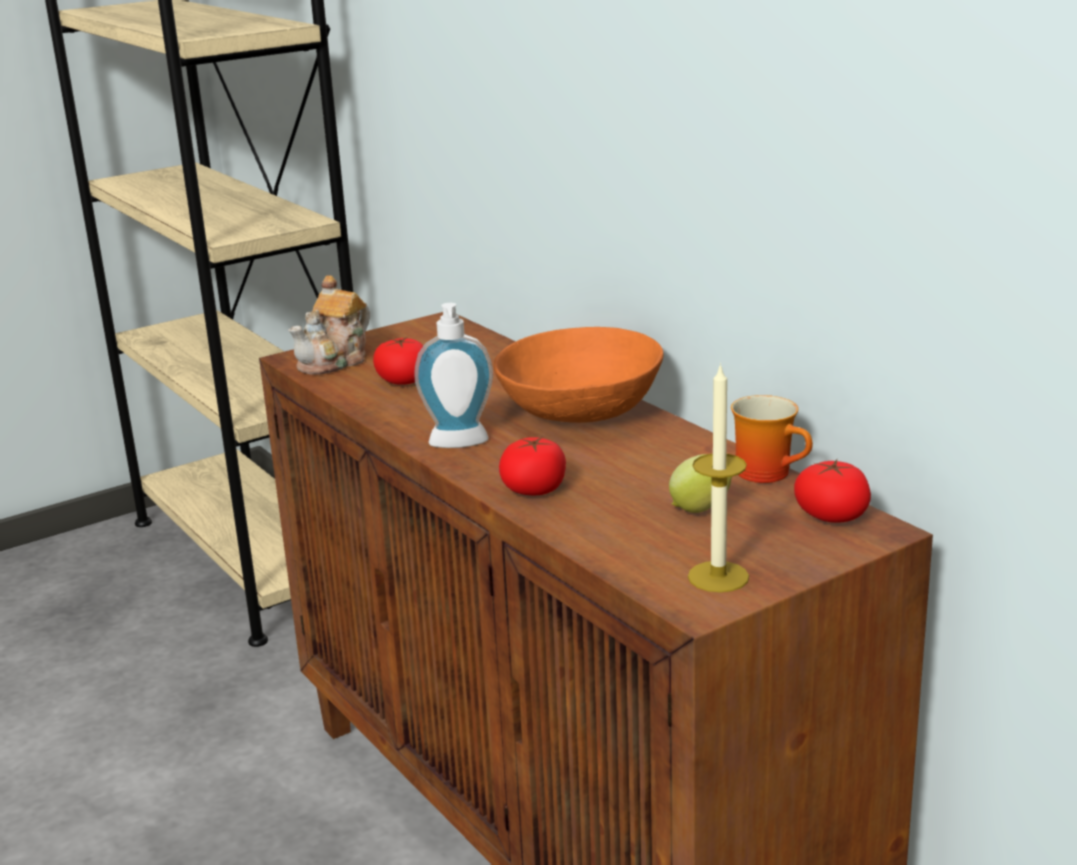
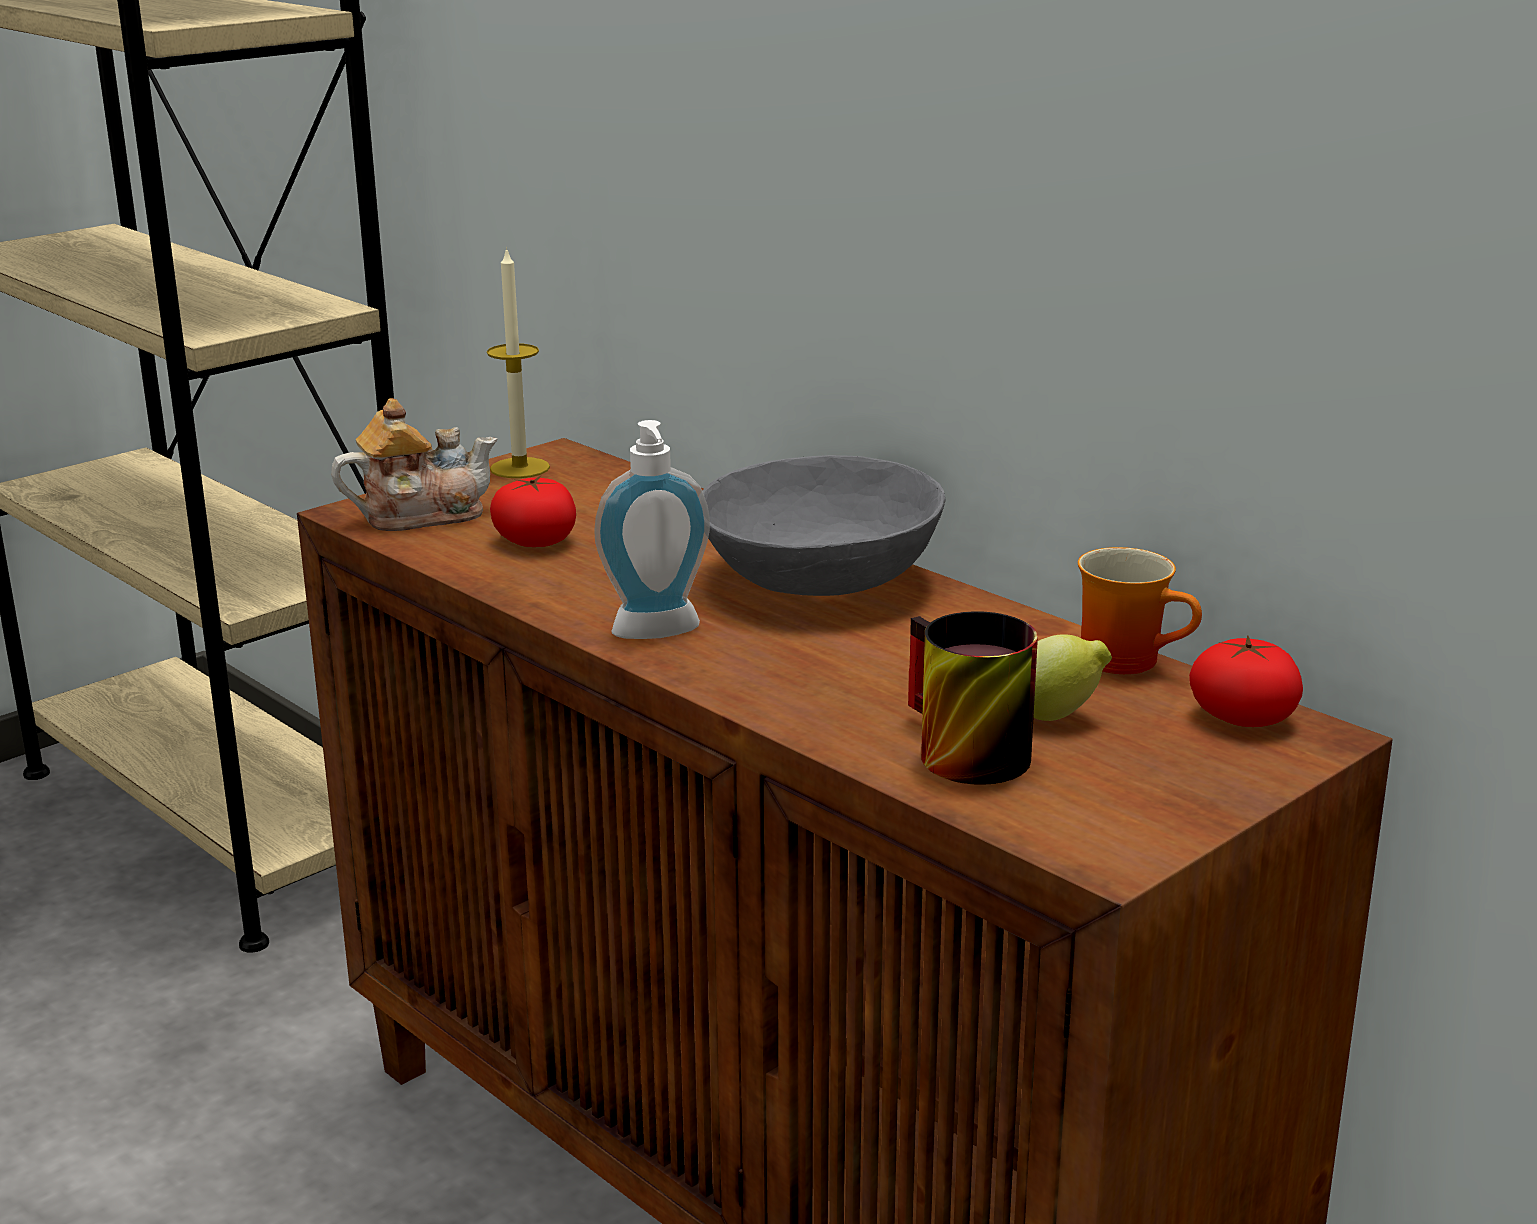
camera: 10 degrees left, 0 degrees up
teapot [288,275,370,374] -> teapot turned 135 degrees counterclockwise [331,398,498,531]
orange bowl [493,327,664,423] -> grey bowl [703,455,945,596]
tomato [499,437,566,495] -> none
candle [688,363,749,593] -> candle moved to [487,247,550,478]
none -> mug [908,611,1038,785]

